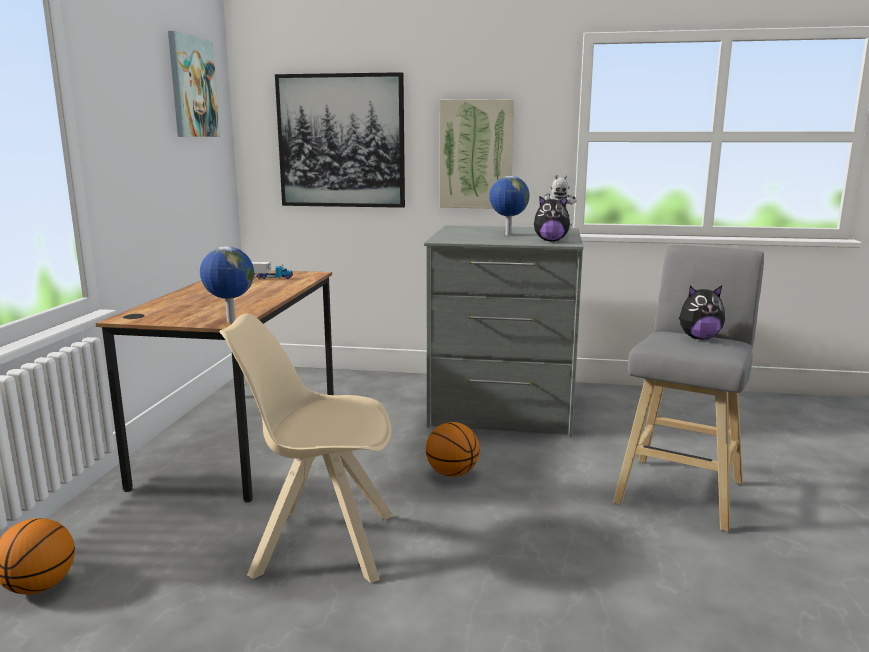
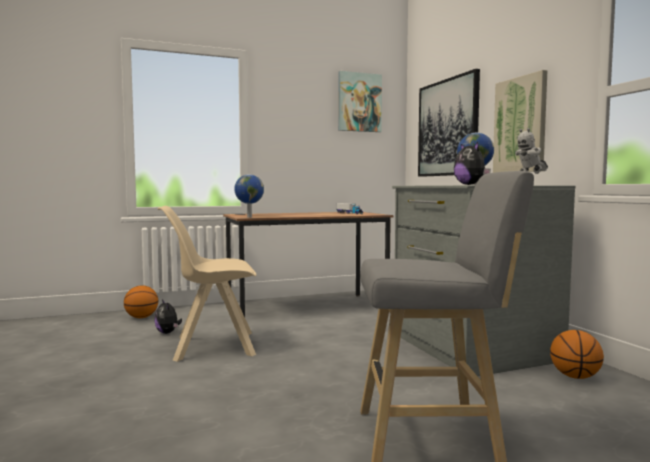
camera: 60 degrees right, 10 degrees down
beige chair [220,314,393,583] -> beige chair turned 75 degrees counterclockwise [158,206,256,362]
basketball [426,422,480,477] -> basketball moved to [550,330,604,379]
plush toy [679,286,725,339] -> plush toy moved to [154,299,182,334]

